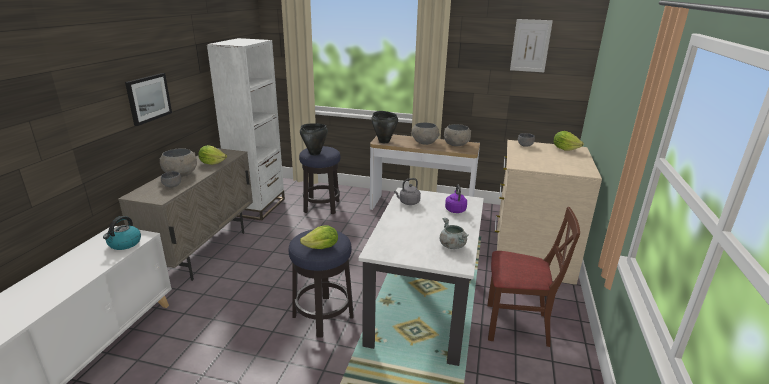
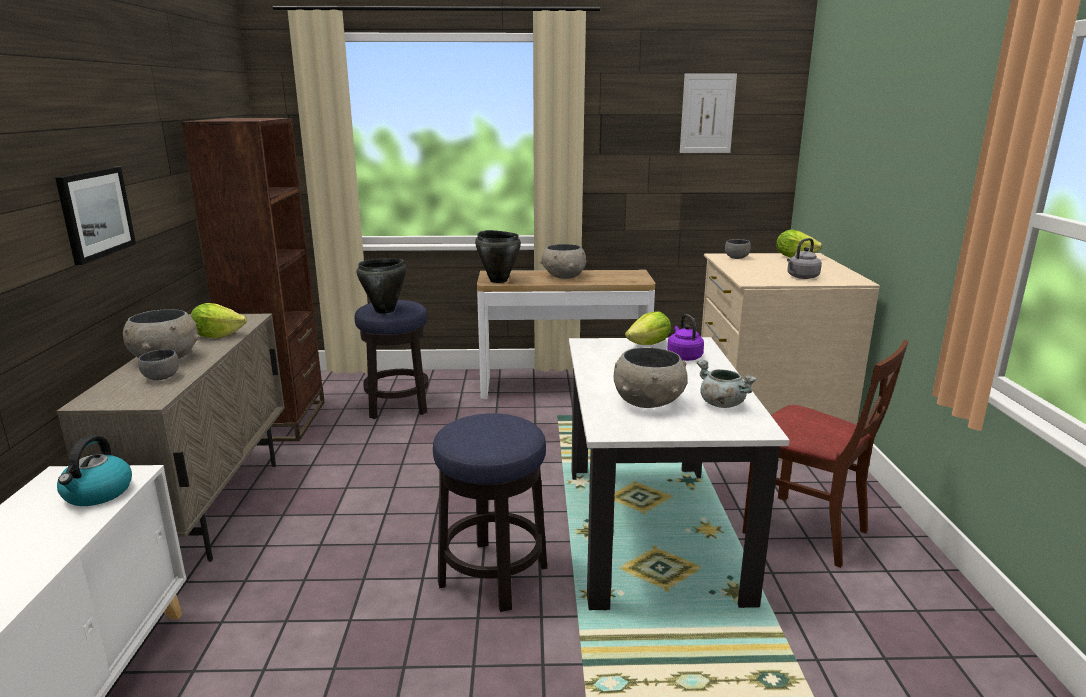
camera: 15 degrees left, 5 degrees down
white bookcase [207,38,285,220] -> brown bookcase [181,118,325,441]
lettuce [300,225,338,249] -> lettuce moved to [625,311,671,345]
grey kettle [394,178,421,205] -> grey kettle moved to [787,238,822,279]
grey bowl [444,124,471,146] -> grey bowl moved to [614,347,688,408]
brown chair [487,207,580,347] -> brown chair turned 45 degrees clockwise [742,340,908,568]

